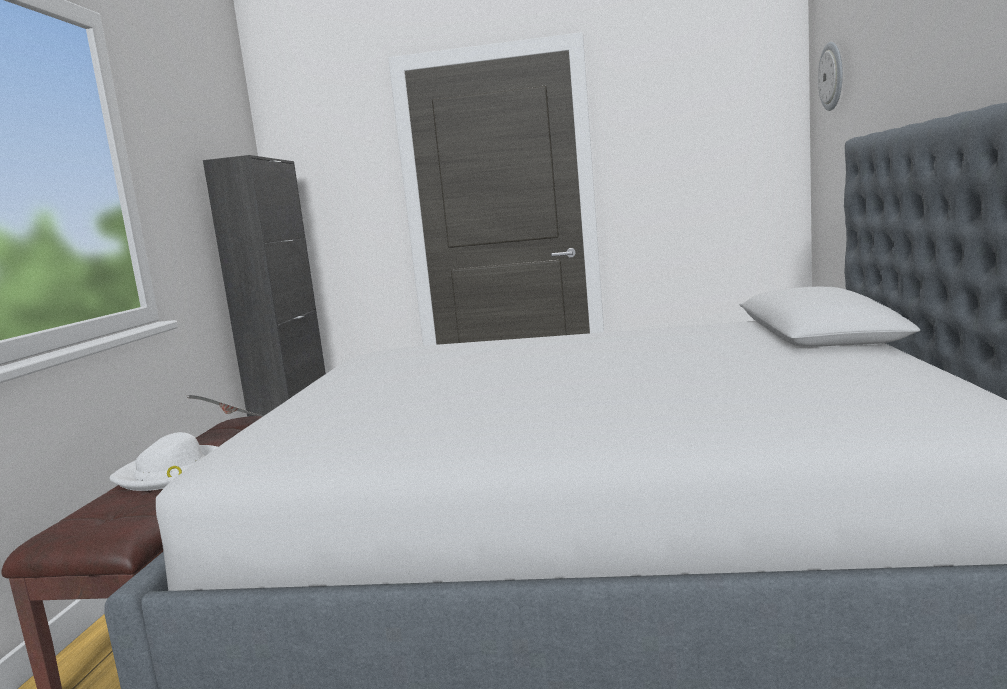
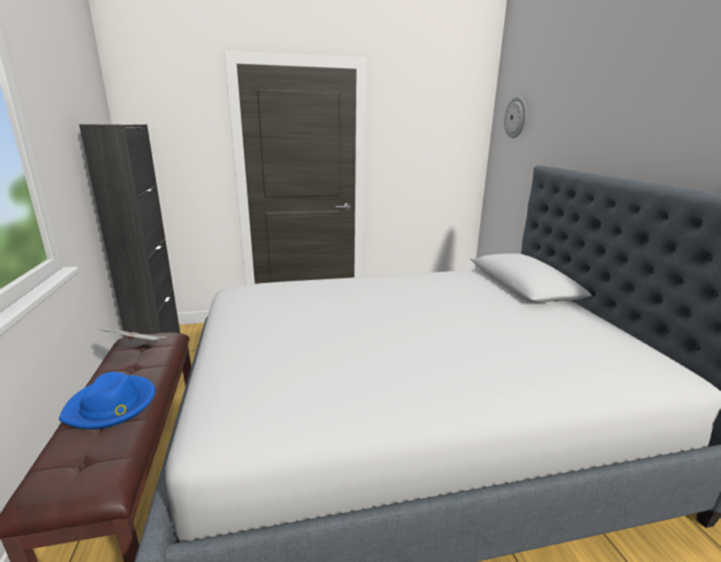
camera: 20 degrees left, 10 degrees up
white hat [109,432,217,491] -> blue hat [59,372,155,429]

